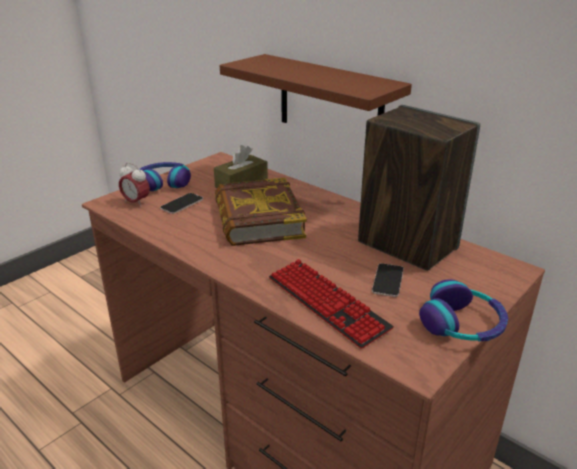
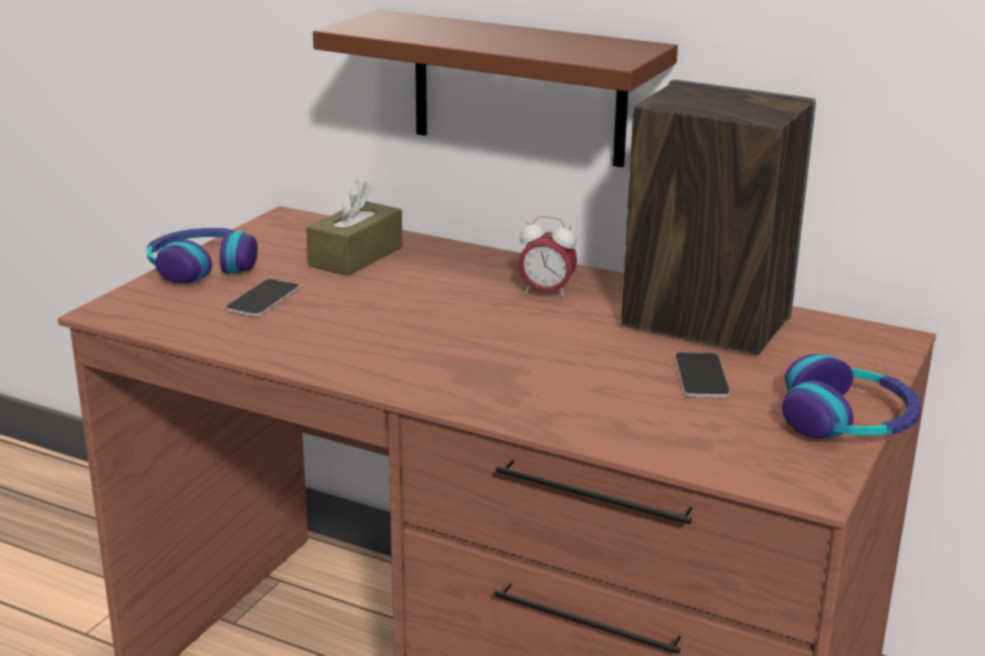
camera: 15 degrees left, 5 degrees down
alarm clock [119,163,150,207] -> alarm clock moved to [518,216,577,300]
book [215,178,307,246] -> none
keyboard [269,259,394,349] -> none

